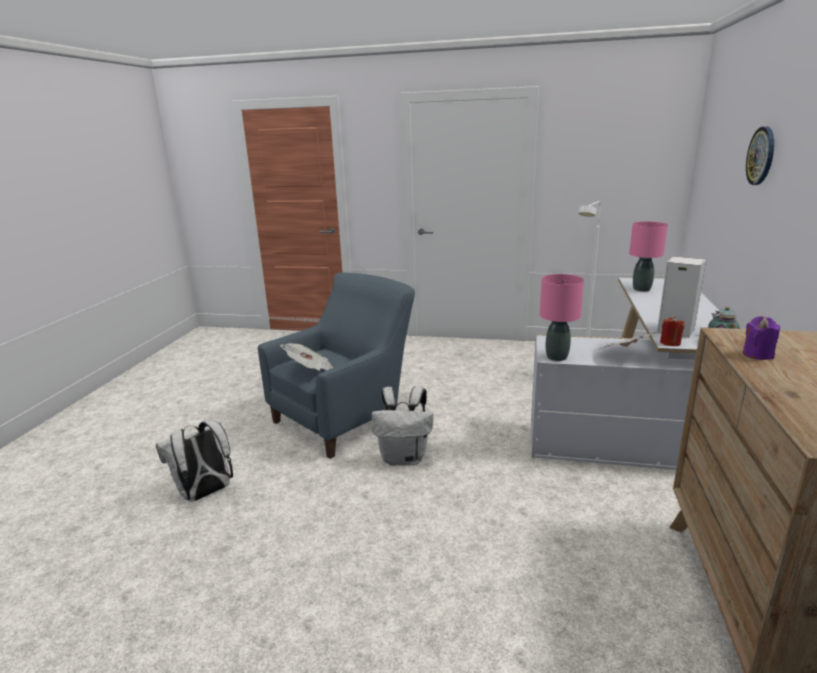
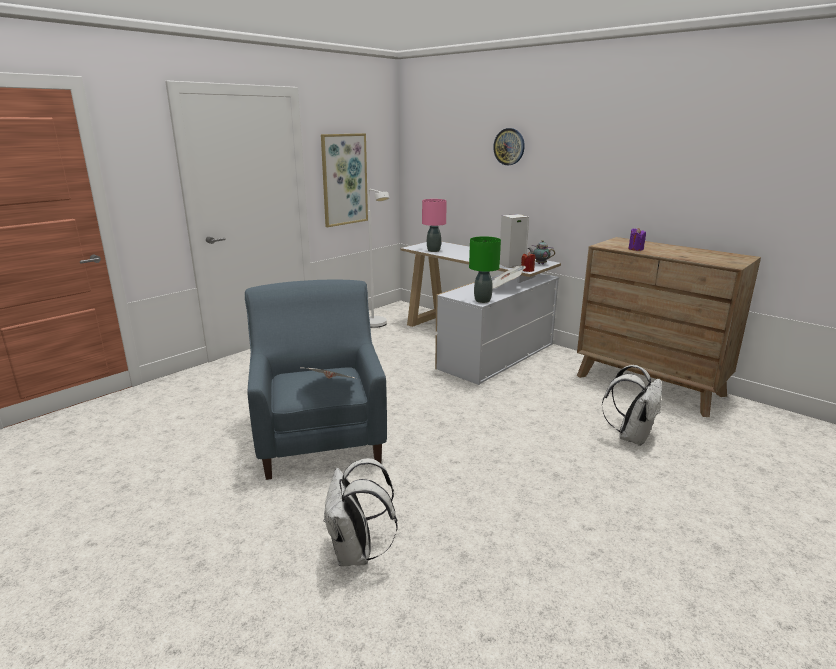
camera: 60 degrees left, 0 degrees up
white backpack [372,386,433,465] -> white backpack moved to [602,365,662,446]
pink table lamp [540,274,584,361] -> green table lamp [469,236,501,303]
none -> picture [321,133,368,227]

